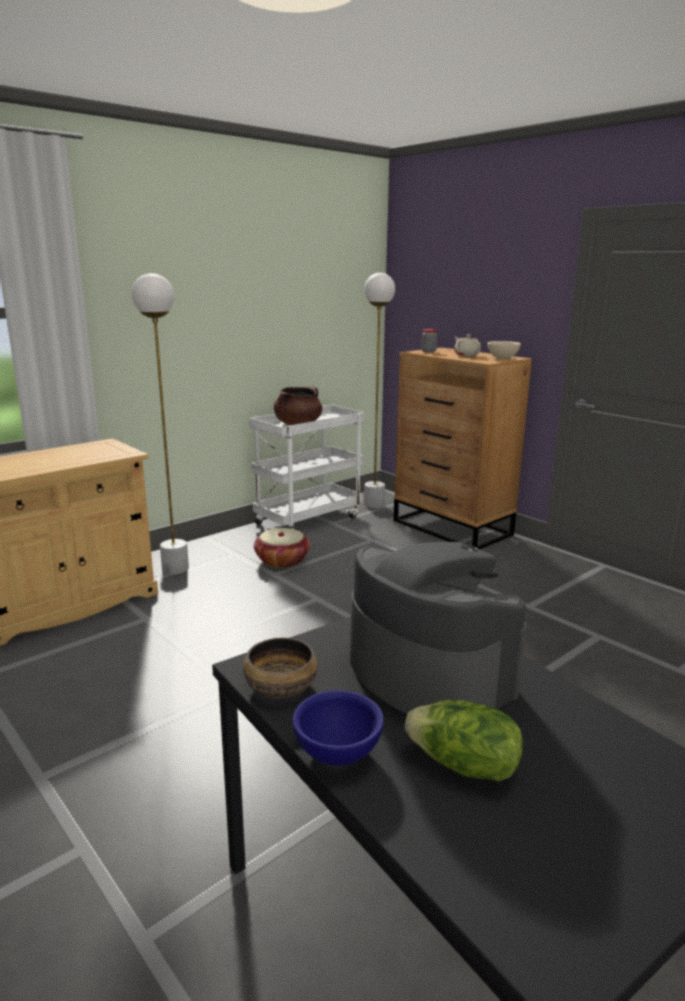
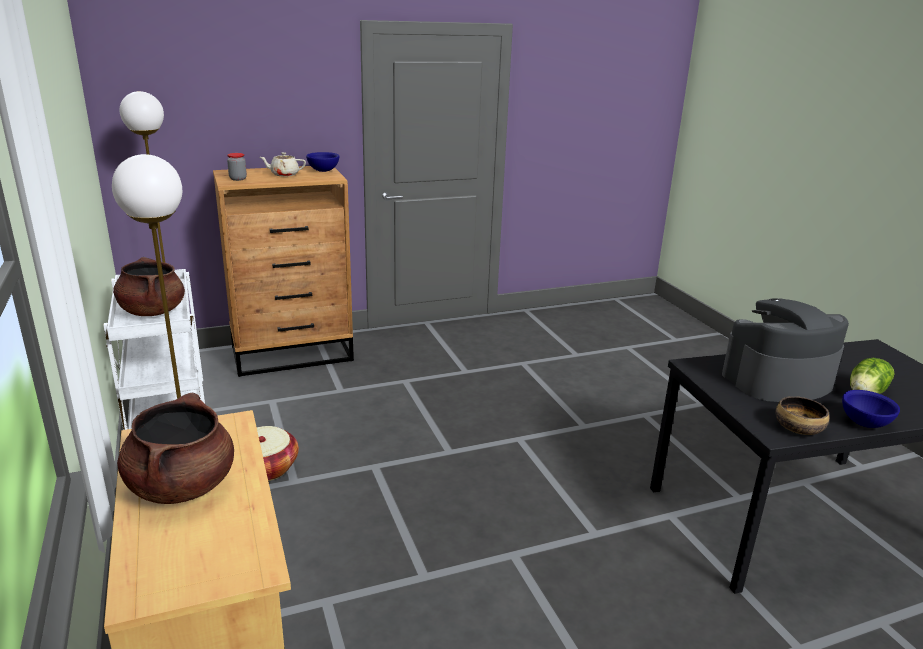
camera: 70 degrees left, 5 degrees up
beige bowl [488,341,521,359] -> blue bowl [306,152,339,172]
none -> brown cooking pot [117,393,234,504]

